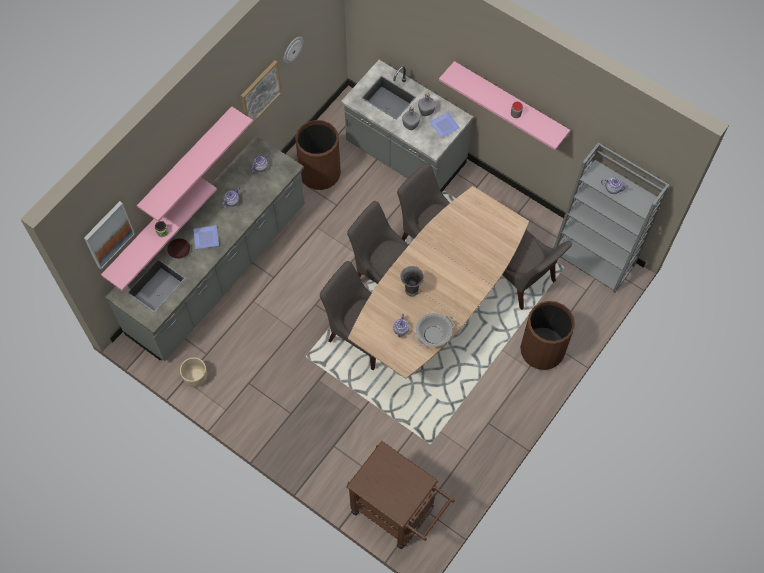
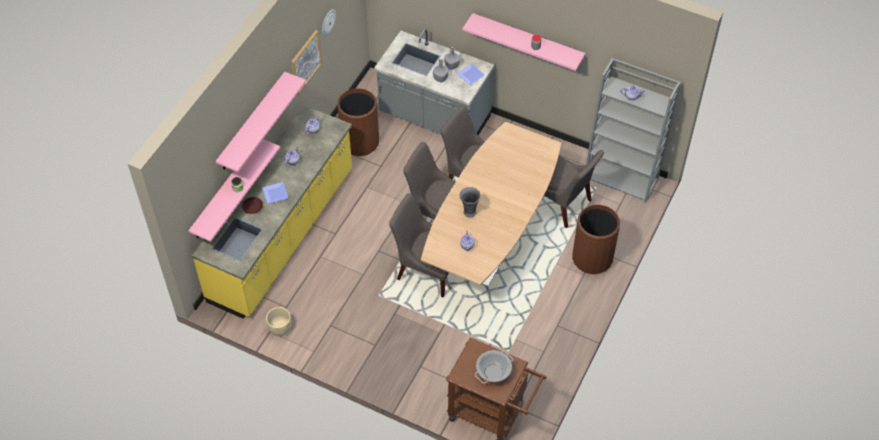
camera: 10 degrees left, 10 degrees down
picture [84,201,135,269] -> none
grey counter [105,136,305,361] -> yellow counter [192,105,352,319]
cooking pot [413,313,455,346] -> cooking pot moved to [475,350,513,384]

